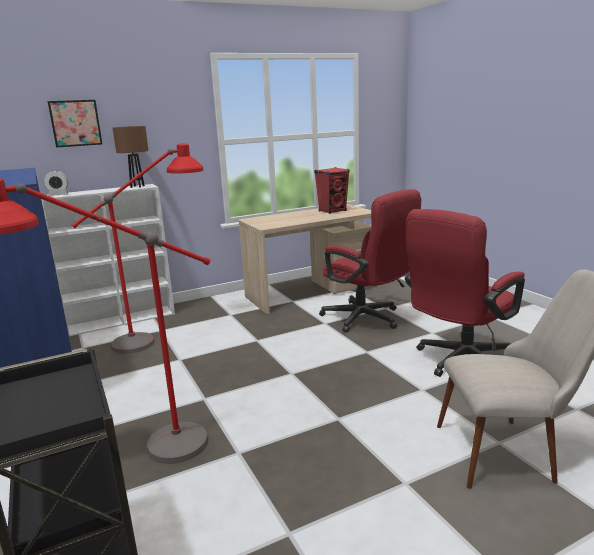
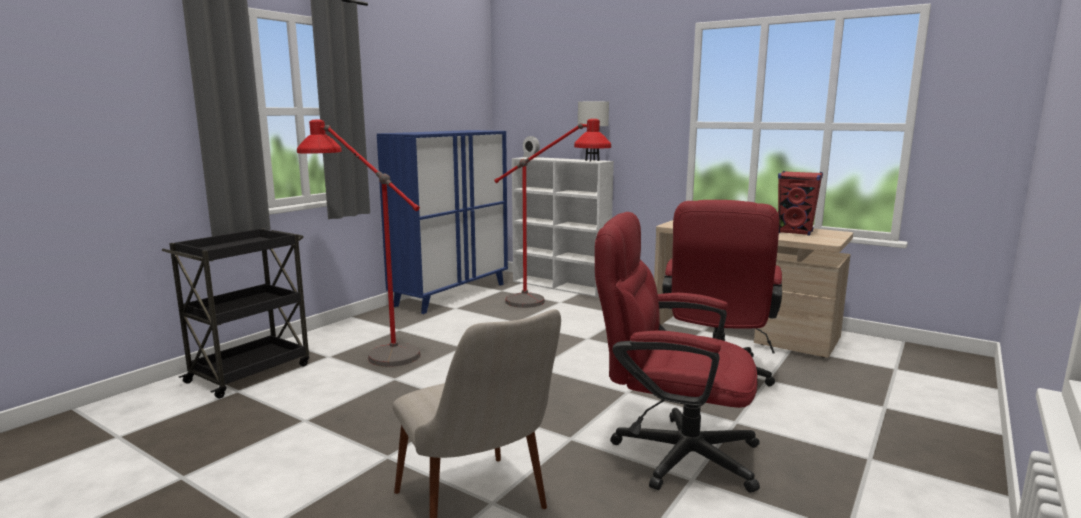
camera: 60 degrees right, 5 degrees down
picture [48,100,102,148] -> none
brown table lamp [112,126,149,188] -> white table lamp [578,101,609,161]

